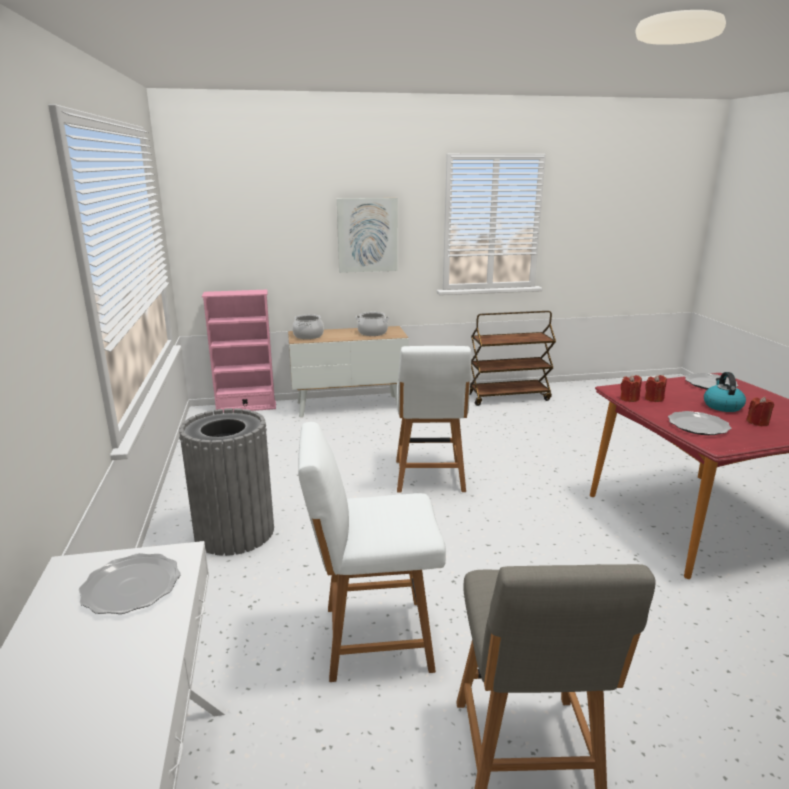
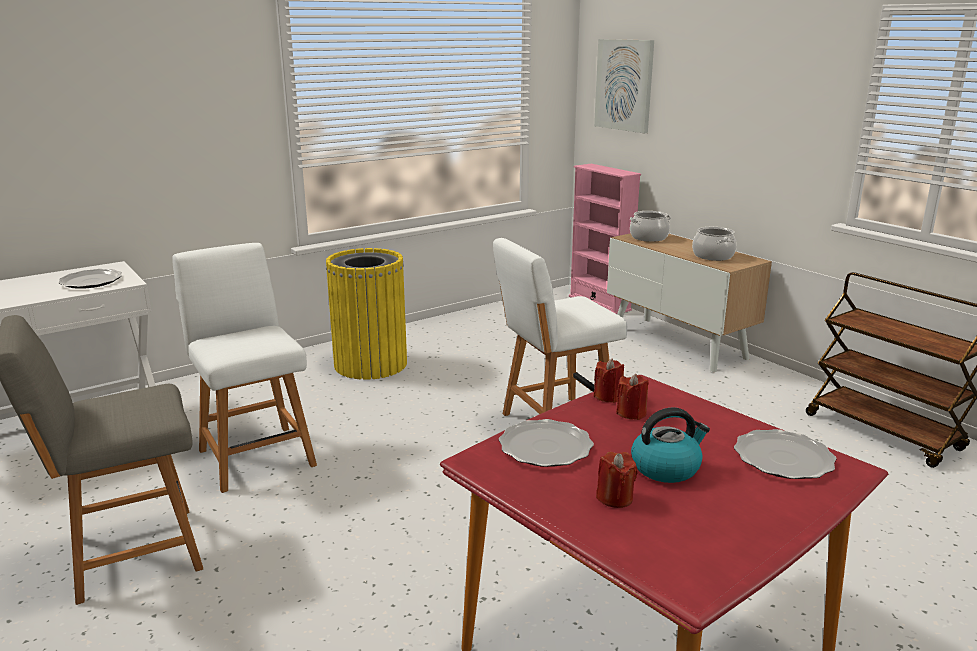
camera: 65 degrees right, 0 degrees up
grey trash can [179,408,274,556] -> yellow trash can [326,248,407,380]
picture [337,198,398,273] -> picture moved to [594,39,654,133]

